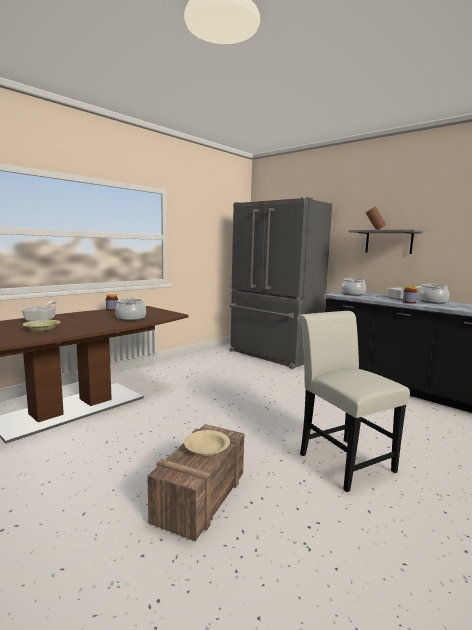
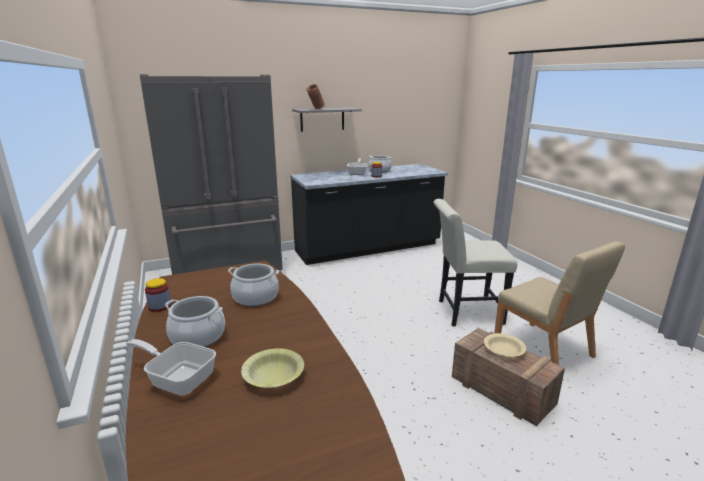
camera: 65 degrees left, 10 degrees up
cooking pot [341,278,366,296] -> cooking pot moved to [165,296,225,347]
none -> beige chair [494,241,625,365]

